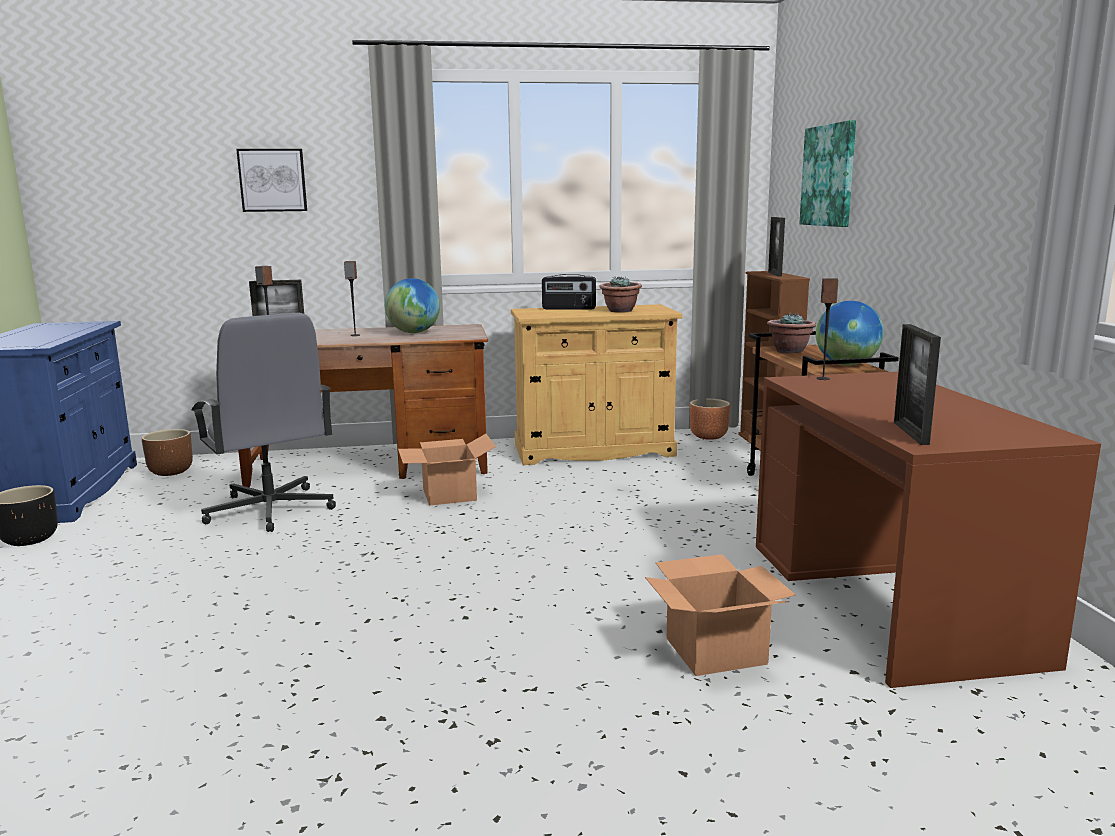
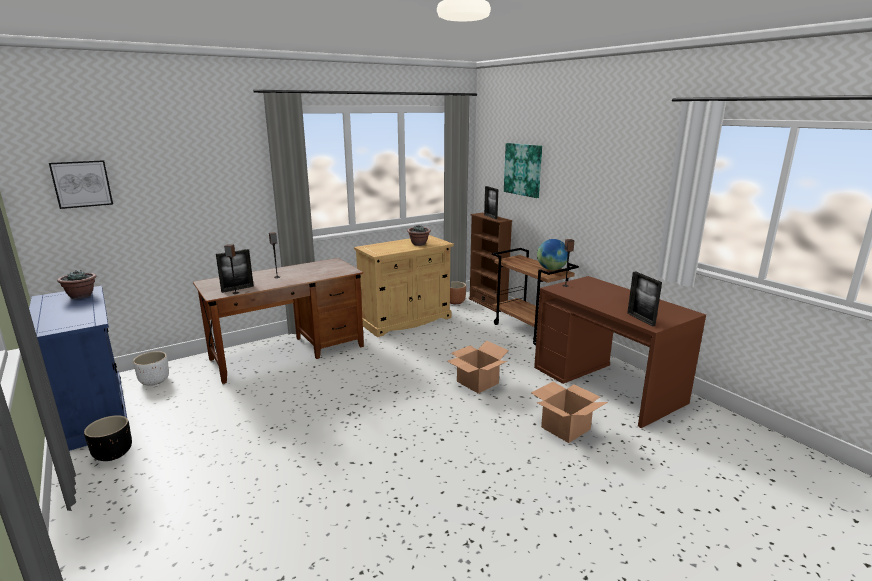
camera: 25 degrees left, 5 degrees up
brown planter [142,429,193,476] -> white planter [133,351,169,386]
grey office chair [192,313,336,532] -> none
picture [236,149,307,212] -> picture moved to [49,160,113,209]
globe [385,278,440,333] -> none
cardboard box [398,434,496,506] -> cardboard box moved to [447,341,509,393]
radio [542,274,596,309] -> none
potted plant [767,312,816,353] -> potted plant moved to [57,270,96,299]

